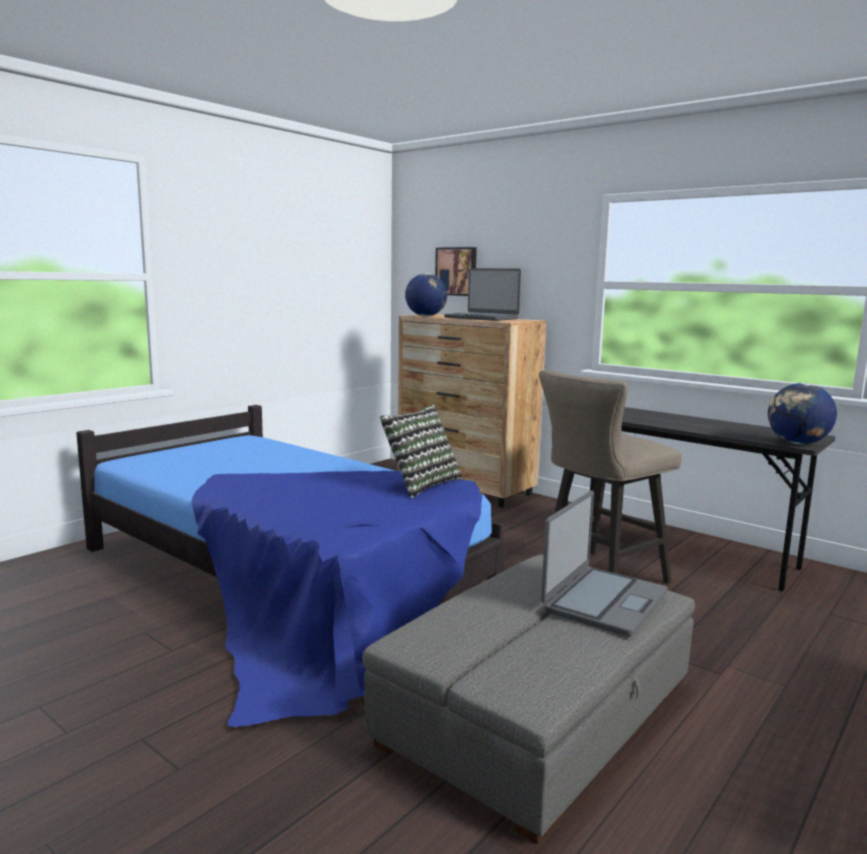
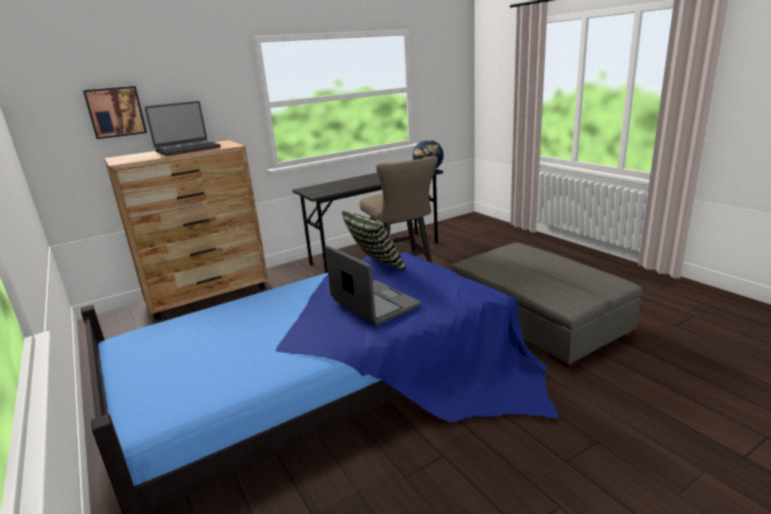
camera: 70 degrees left, 10 degrees up
globe [405,273,447,316] -> none
laptop [541,491,668,637] -> laptop moved to [325,245,421,325]

